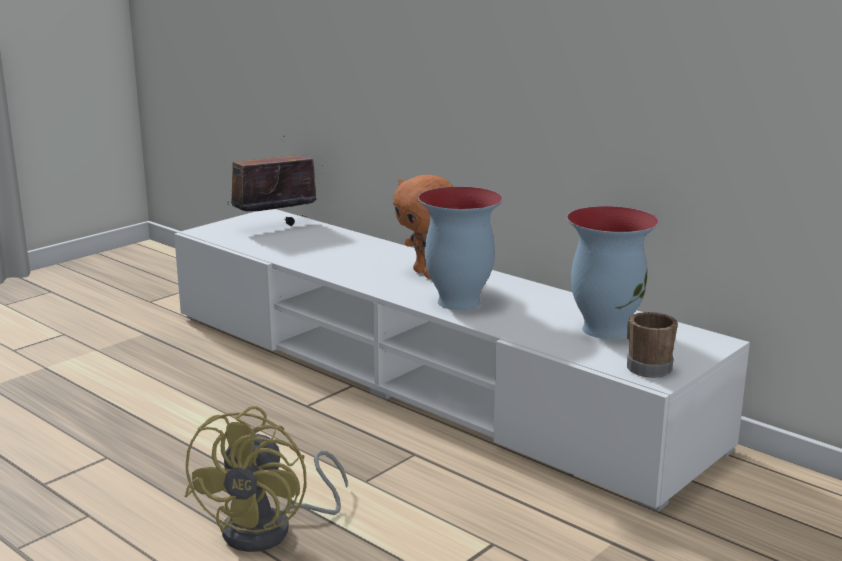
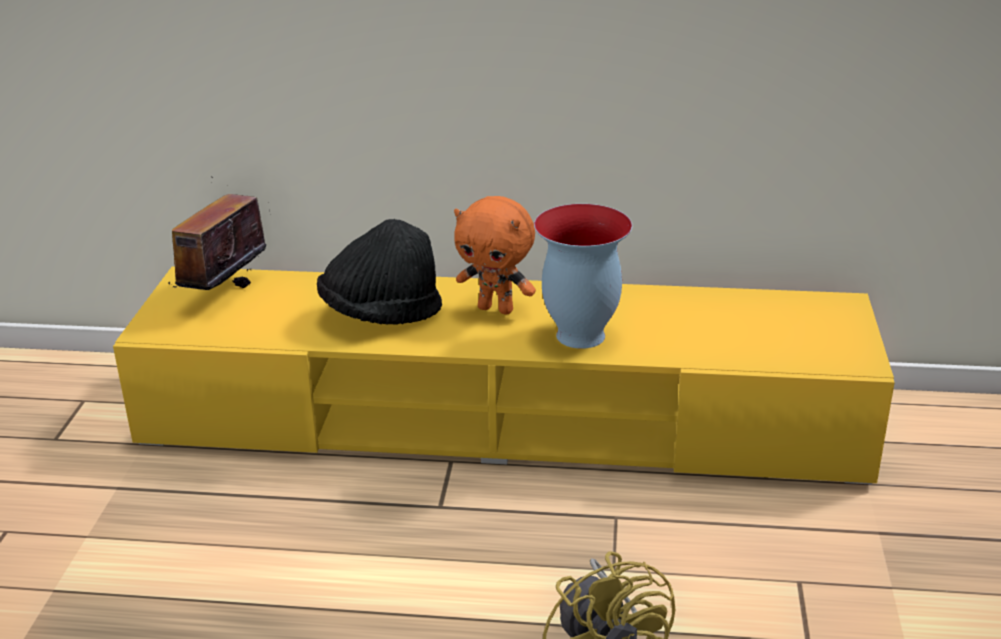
camera: 35 degrees left, 10 degrees up
white tv stand [174,209,750,512] -> yellow tv stand [113,266,895,485]
vase [567,206,659,339] -> none
brown mug [627,312,678,378] -> none
none -> black hat [317,219,442,325]

